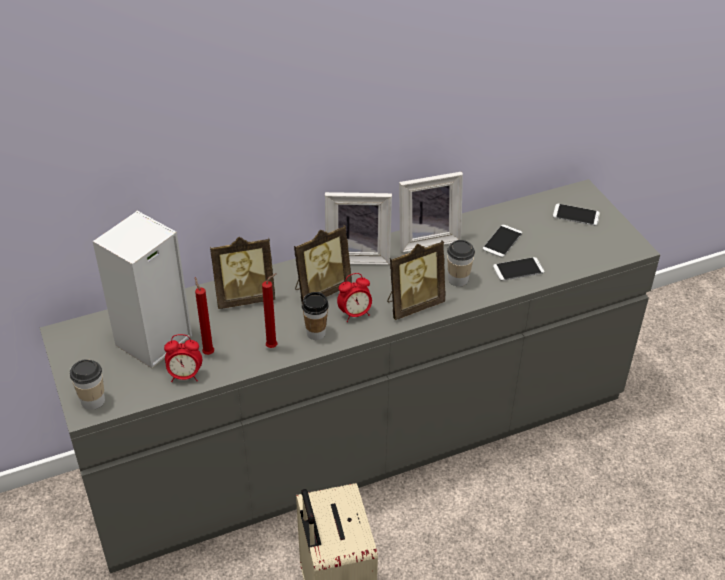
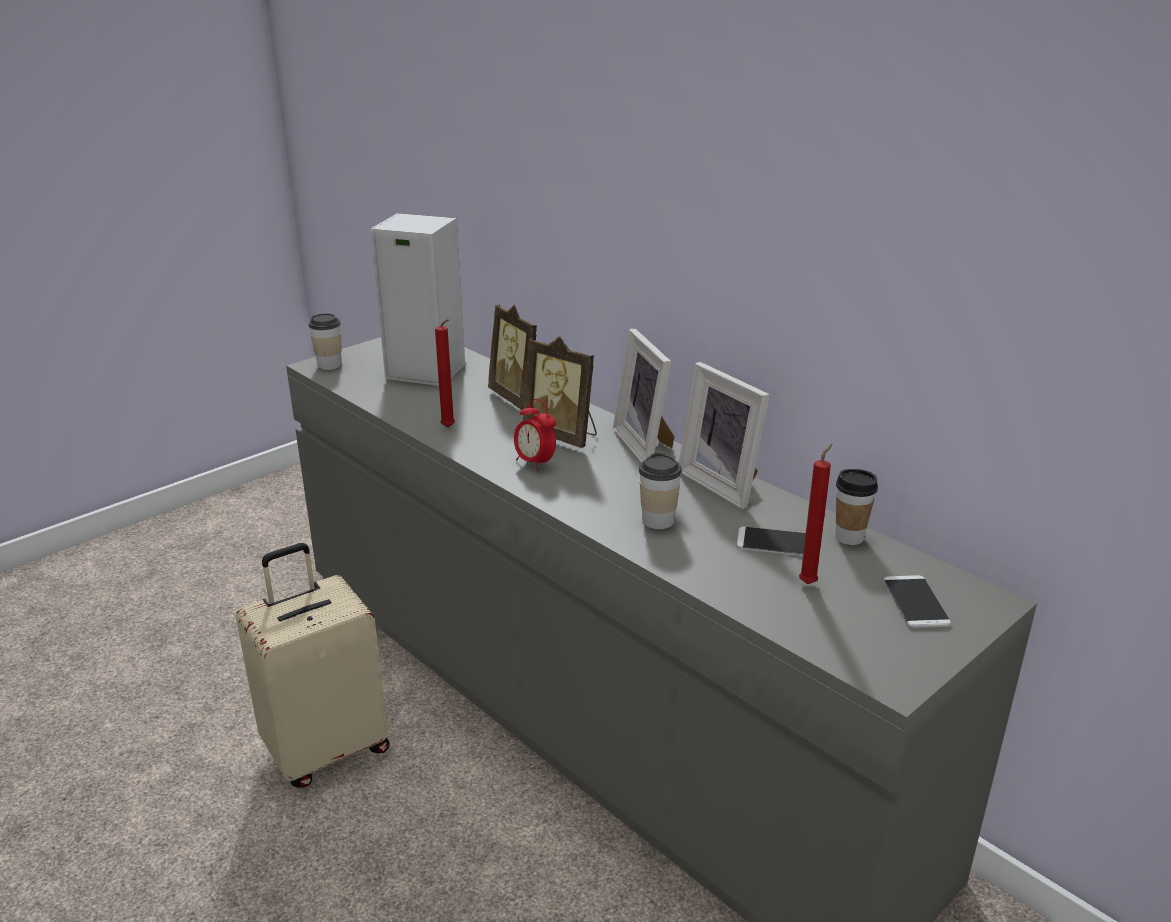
camera: 70 degrees right, 15 degrees down
alarm clock [164,334,202,382] -> none
red candle [195,277,214,355] -> red candle moved to [799,443,833,584]
cup [302,292,329,340] -> cup moved to [835,469,878,545]
picture frame [387,240,445,320] -> none
phone [493,257,544,281] -> none

